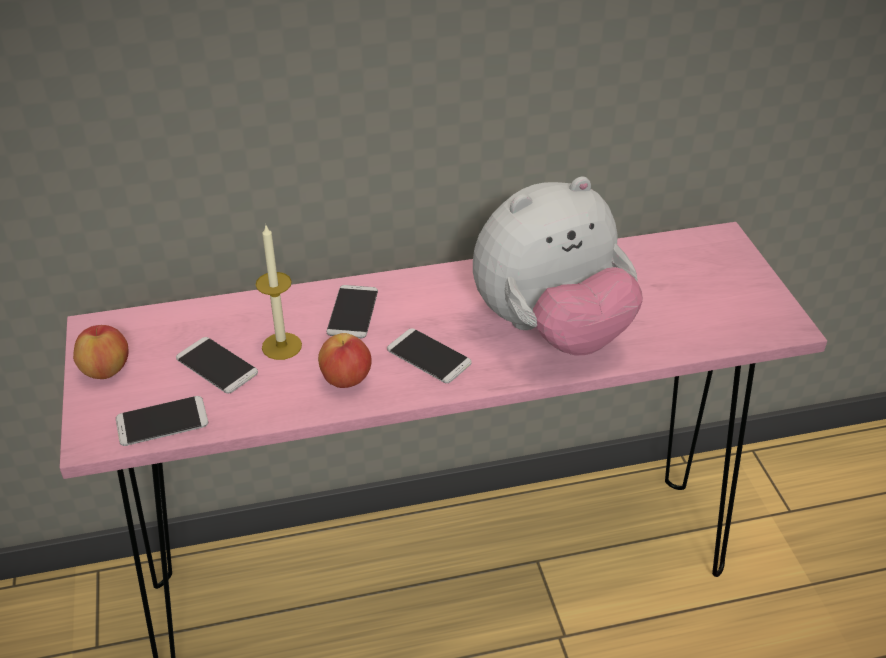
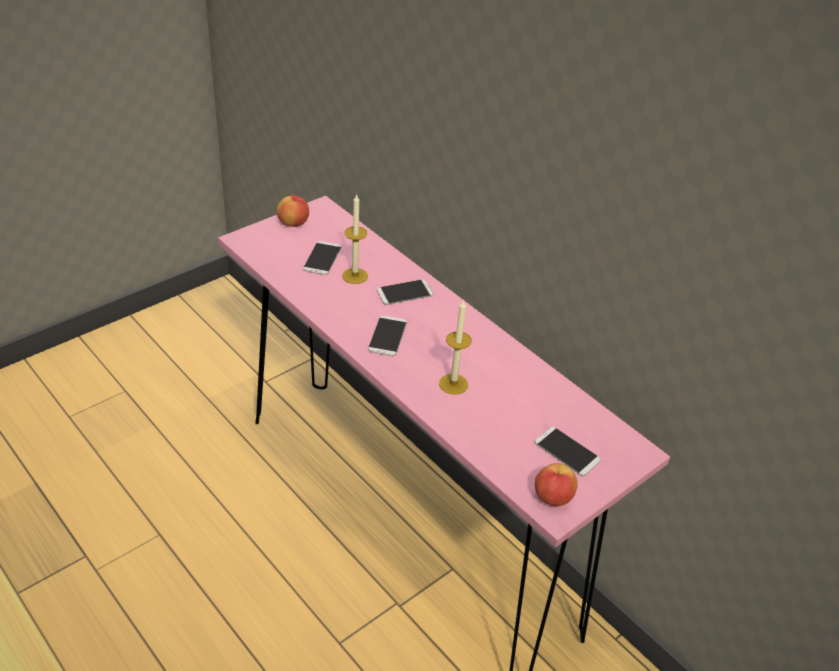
camera: 60 degrees right, 0 degrees up
phone [116,396,208,446] -> phone moved to [535,427,601,476]
apple [318,333,372,388] -> apple moved to [535,463,578,506]
plush toy [473,177,643,355] -> candle [439,299,472,395]

